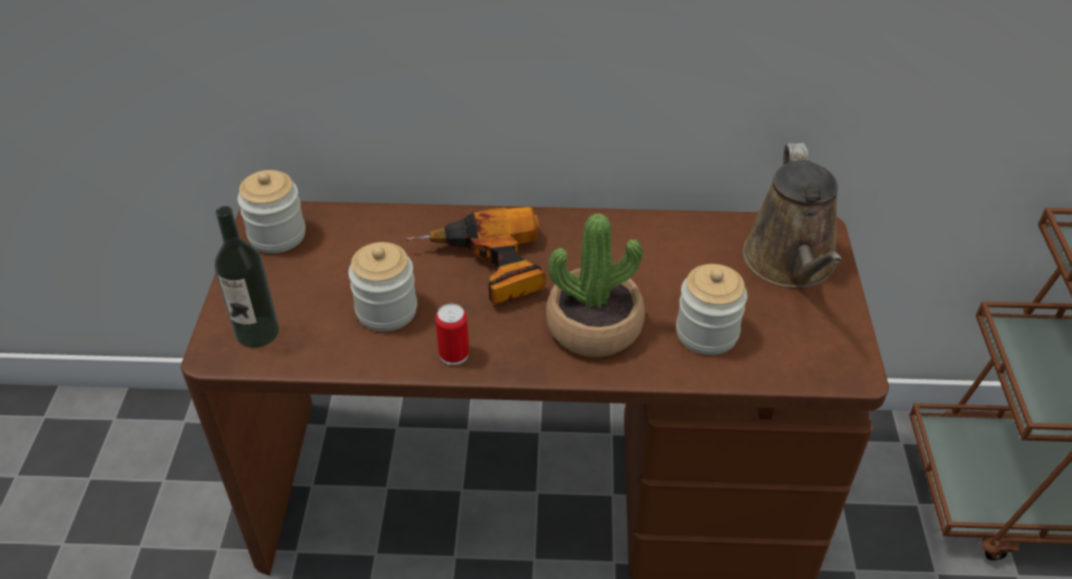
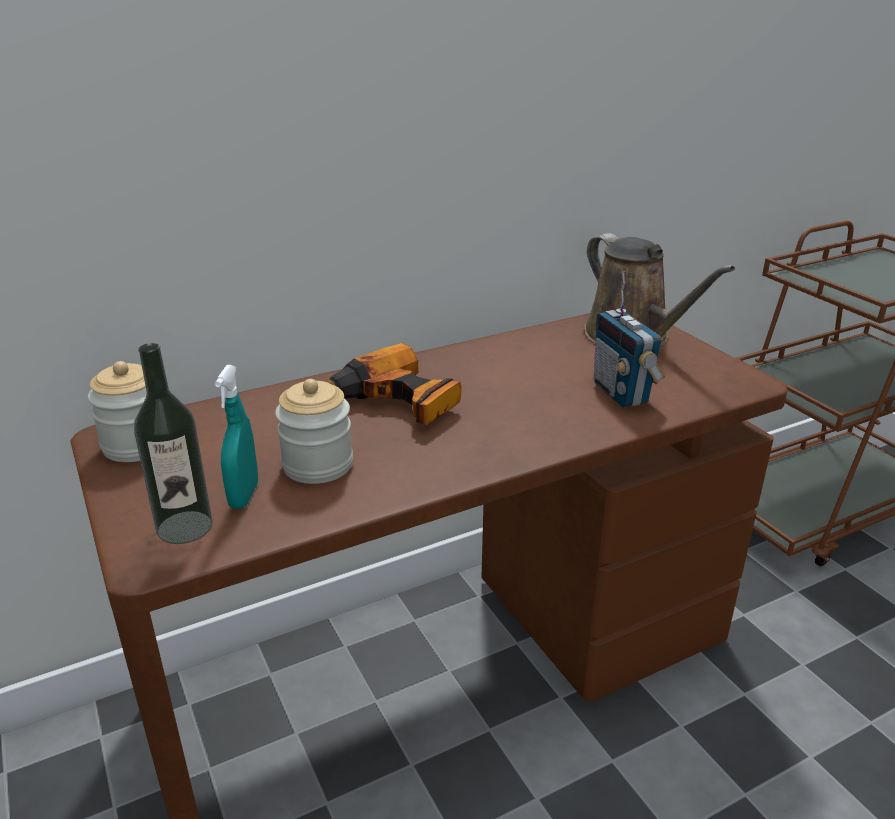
camera: 30 degrees left, 15 degrees down
can [435,304,469,365] -> none
potted plant [546,213,645,357] -> none
jar [676,264,747,355] -> radio [593,271,665,407]
none -> turquoise spray bottle [215,365,258,509]

